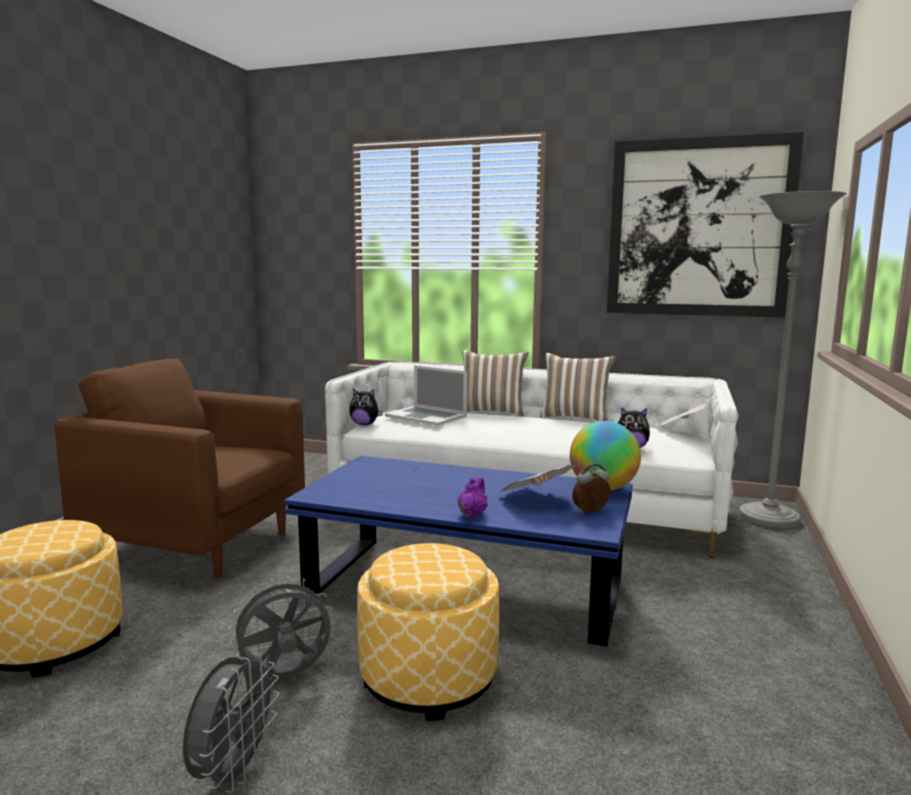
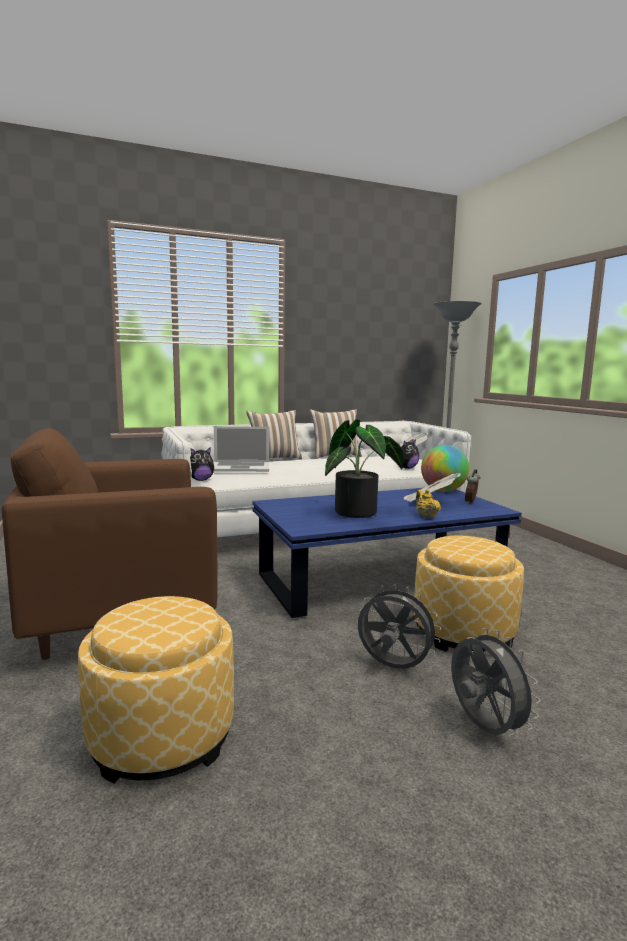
camera: 40 degrees left, 0 degrees up
grey fan [229,576,333,678] -> grey fan turned 90 degrees clockwise [358,584,441,669]
purple teapot [458,476,488,518] -> yellow teapot [416,489,441,518]
picture [607,132,804,317] -> none
none -> potted plant [325,419,404,518]

